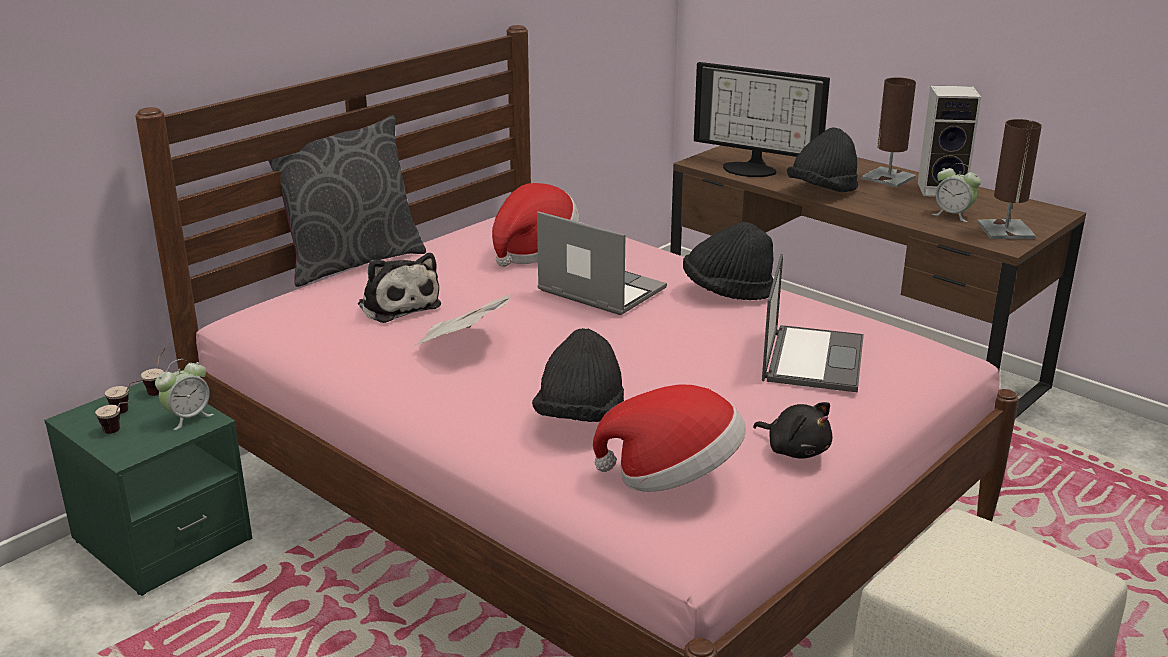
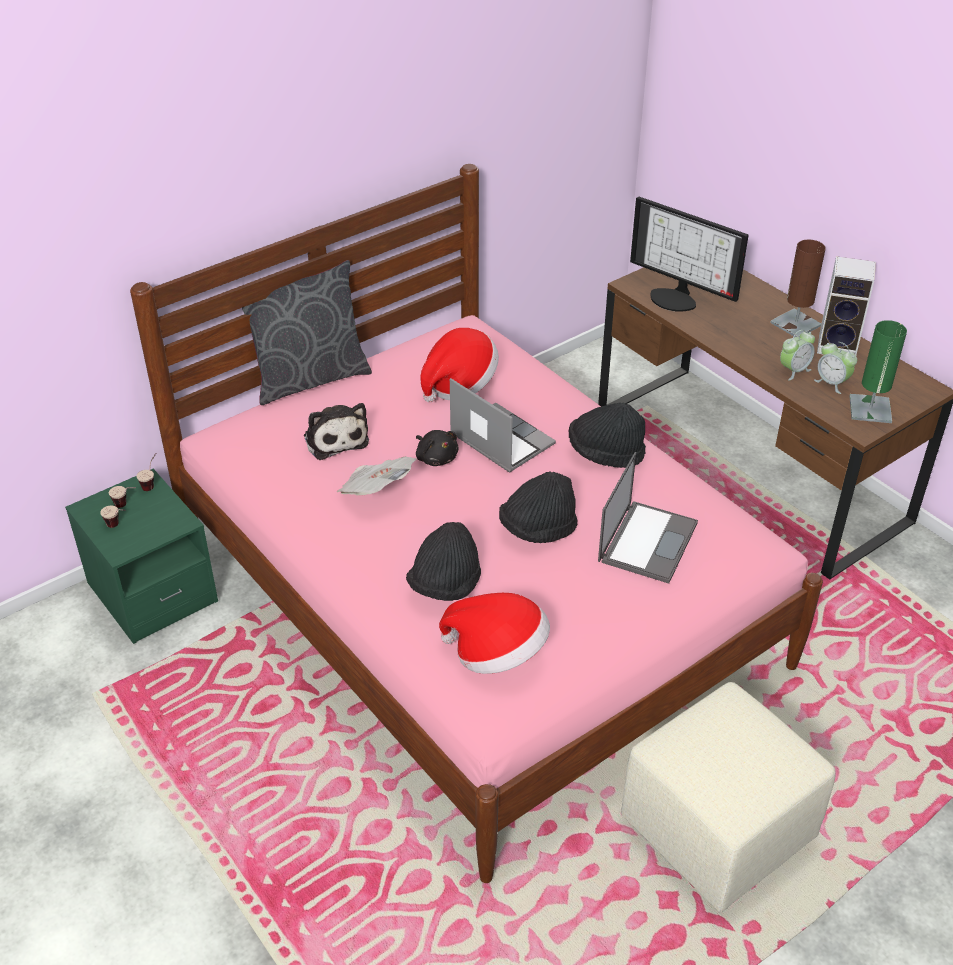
camera: 10 degrees right, 15 degrees up
alarm clock [155,359,214,430] -> alarm clock moved to [780,330,815,380]
black plush toy [753,402,832,458] -> black plush toy moved to [416,430,459,466]
black hat [787,127,858,192] -> black hat moved to [499,471,578,543]
brown table lamp [977,119,1042,239] -> green table lamp [849,320,907,423]

